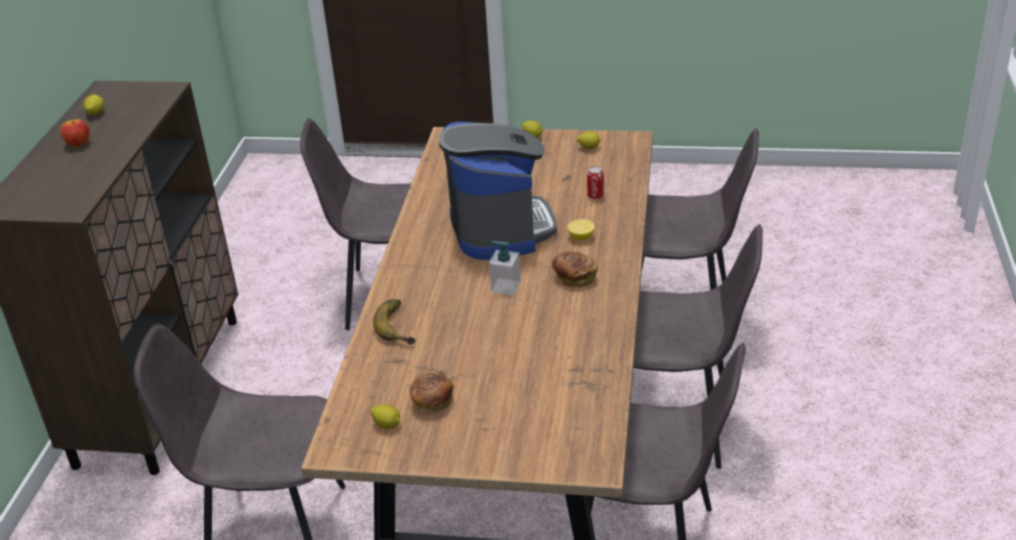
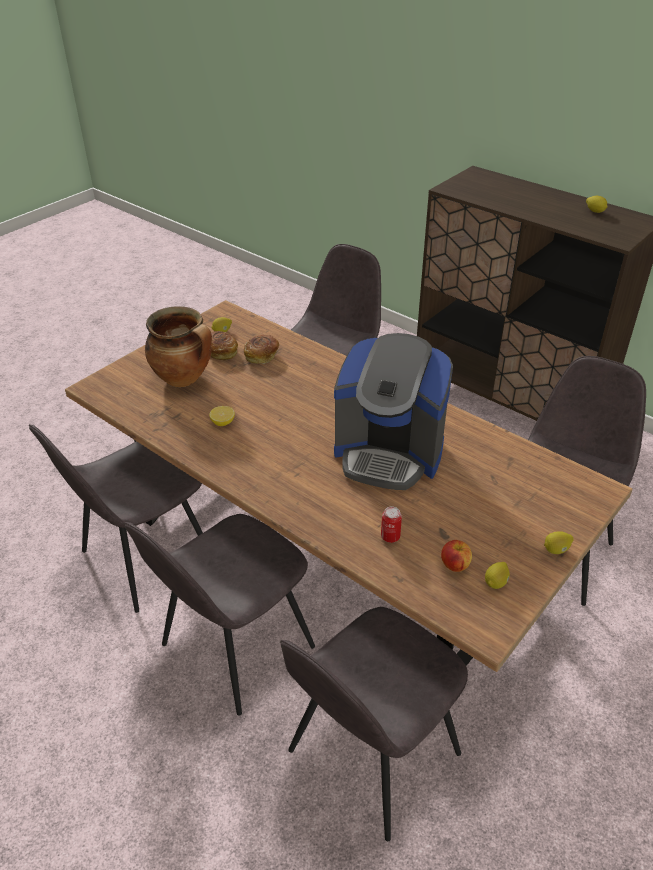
camera: 120 degrees right, 5 degrees up
apple [60,118,90,147] -> apple moved to [441,540,472,572]
banana [373,299,416,345] -> none
soap dispenser [489,241,521,296] -> none
bread [552,252,598,287] -> bread moved to [244,335,279,364]
lemon [567,219,595,240] -> lemon moved to [209,406,235,426]
none -> cooking pot [145,306,212,387]

